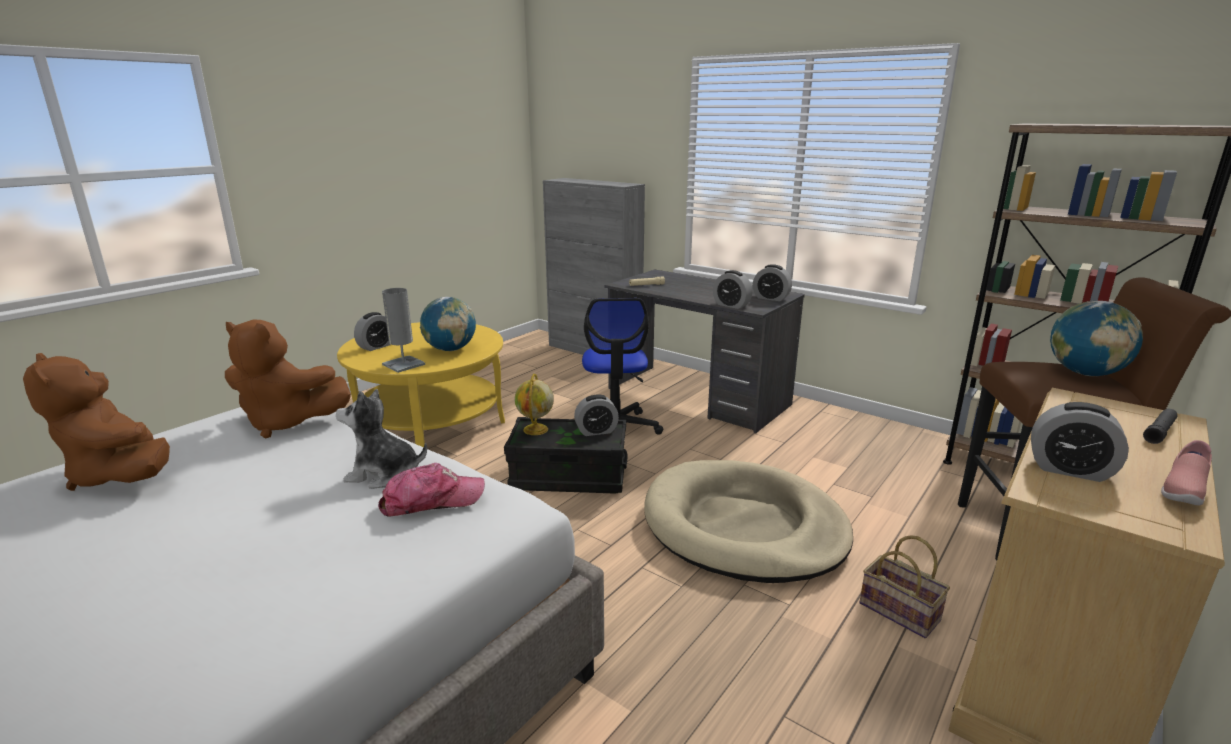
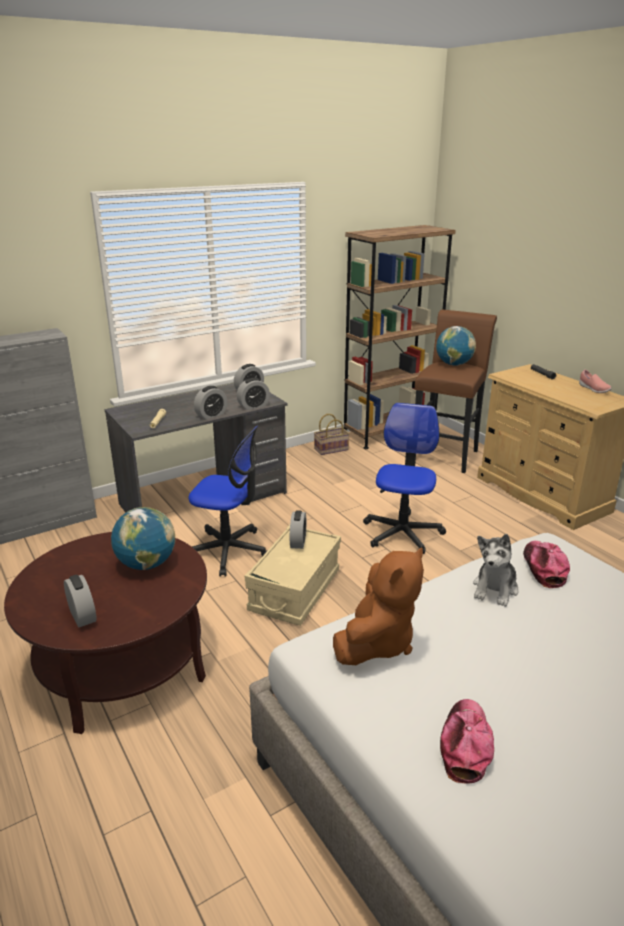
camera: 70 degrees left, 5 degrees up
brown plush toy [23,353,170,491] -> cap [440,699,494,783]
yellow coffee table [337,322,505,447] -> brown coffee table [4,532,207,734]
grey table lamp [382,288,425,373] -> none
black storage box [504,417,627,494] -> beige storage box [245,525,341,626]
globe [515,374,554,435] -> none
beige dog bed [644,460,853,583] -> office chair [363,403,446,554]
basket [859,535,950,638] -> basket moved to [314,414,349,455]
alarm clock [1031,402,1129,482] -> alarm clock moved to [194,386,227,420]

